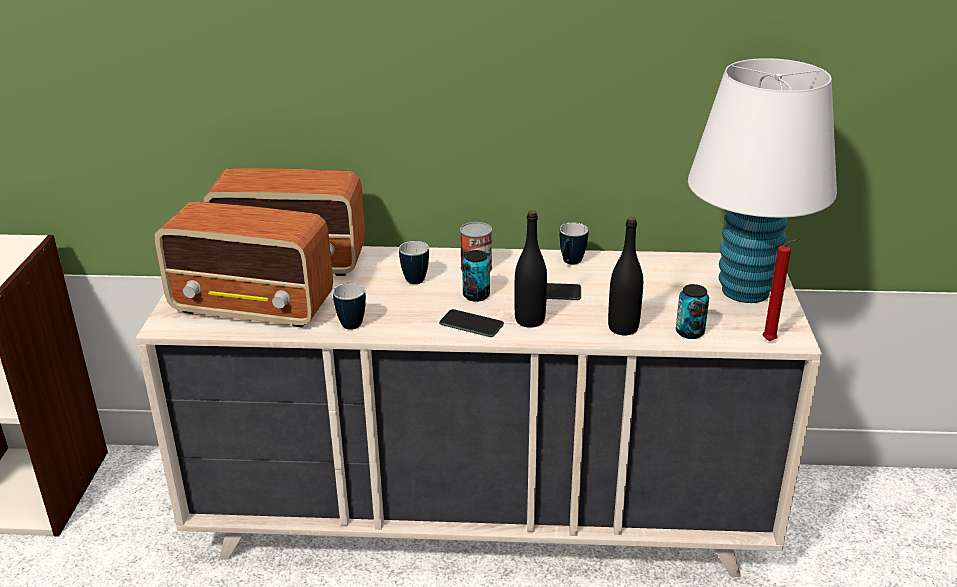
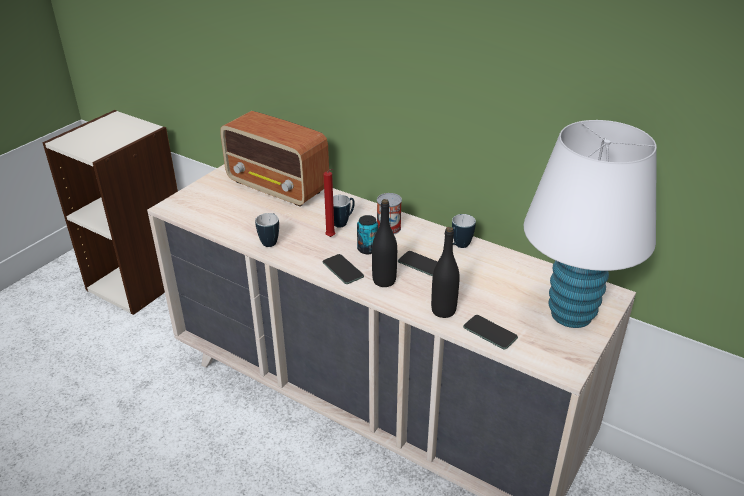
camera: 30 degrees right, 5 degrees up
radio [155,202,333,328] -> none
can [676,284,709,339] -> phone [463,315,518,349]
red candle [763,239,800,341] -> red candle moved to [324,169,335,237]

